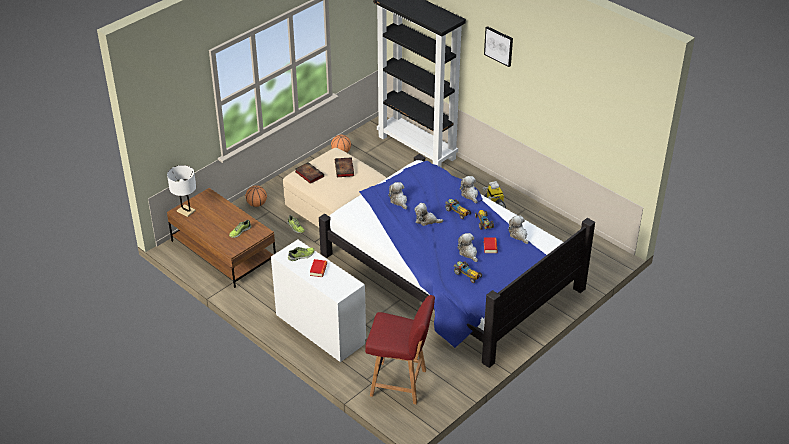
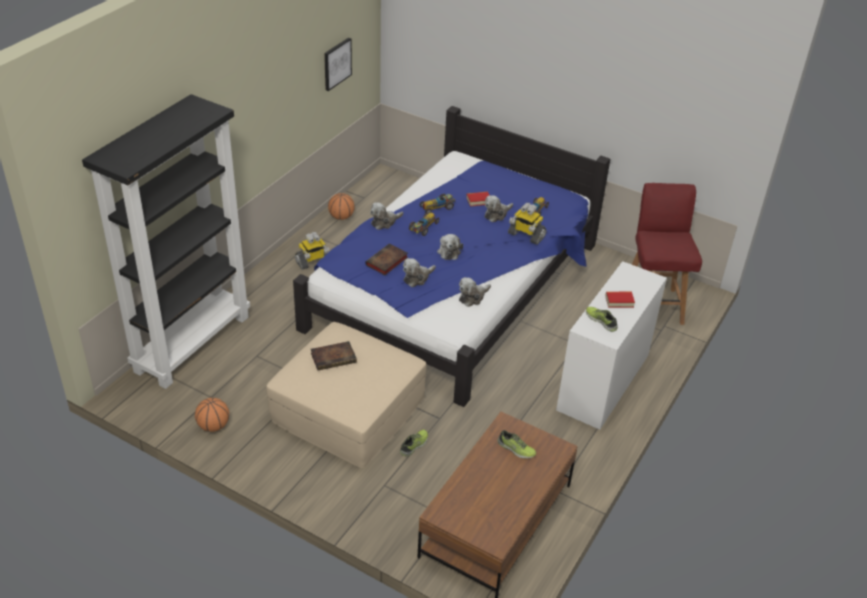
camera: 105 degrees left, 0 degrees up
white table lamp [167,165,196,217] -> none
basketball [245,185,267,207] -> basketball moved to [328,193,355,220]
book [295,162,324,184] -> book moved to [365,244,408,275]
picture [484,26,513,67] -> picture moved to [324,38,352,91]
plush toy [508,216,529,244] -> plush toy moved to [459,277,491,307]
none -> toy robot [508,203,547,245]

